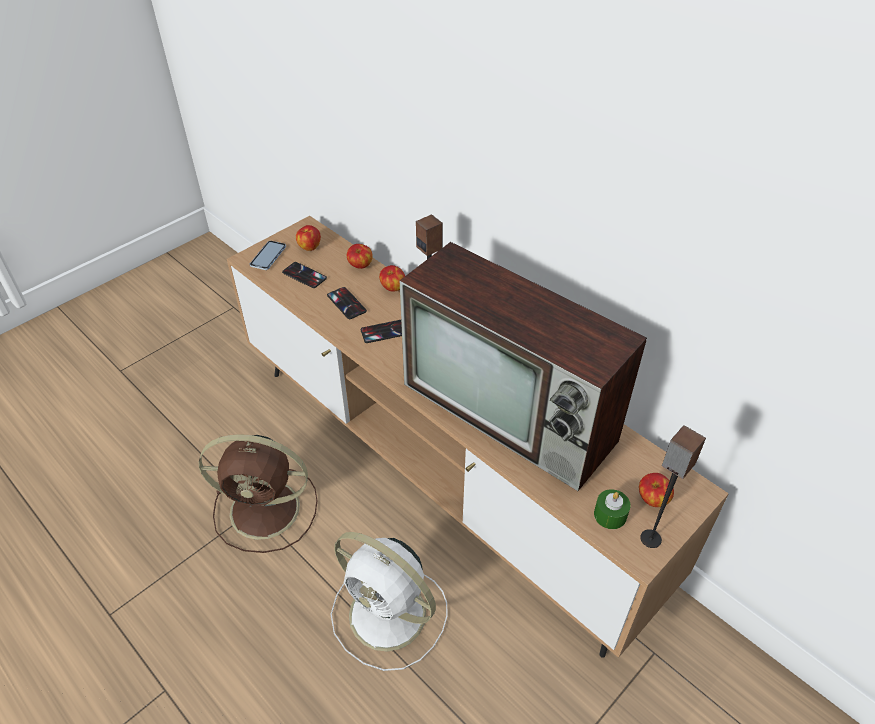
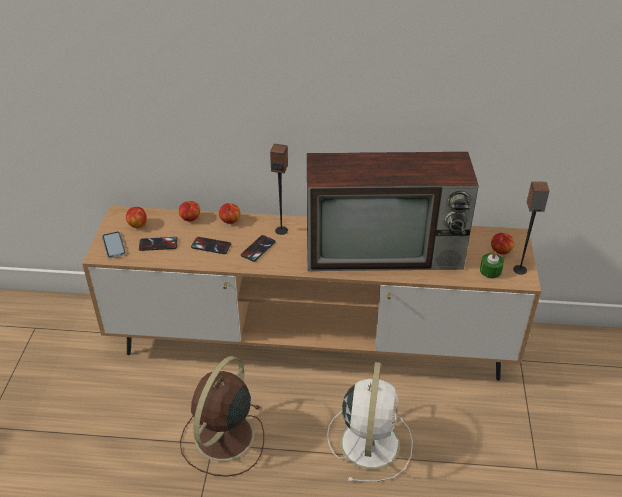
camera: 40 degrees left, 5 degrees down
brown fan [199,434,318,553] -> brown fan turned 150 degrees clockwise [180,356,264,477]
white fan [331,532,448,671] -> white fan turned 75 degrees counterclockwise [327,362,413,482]

